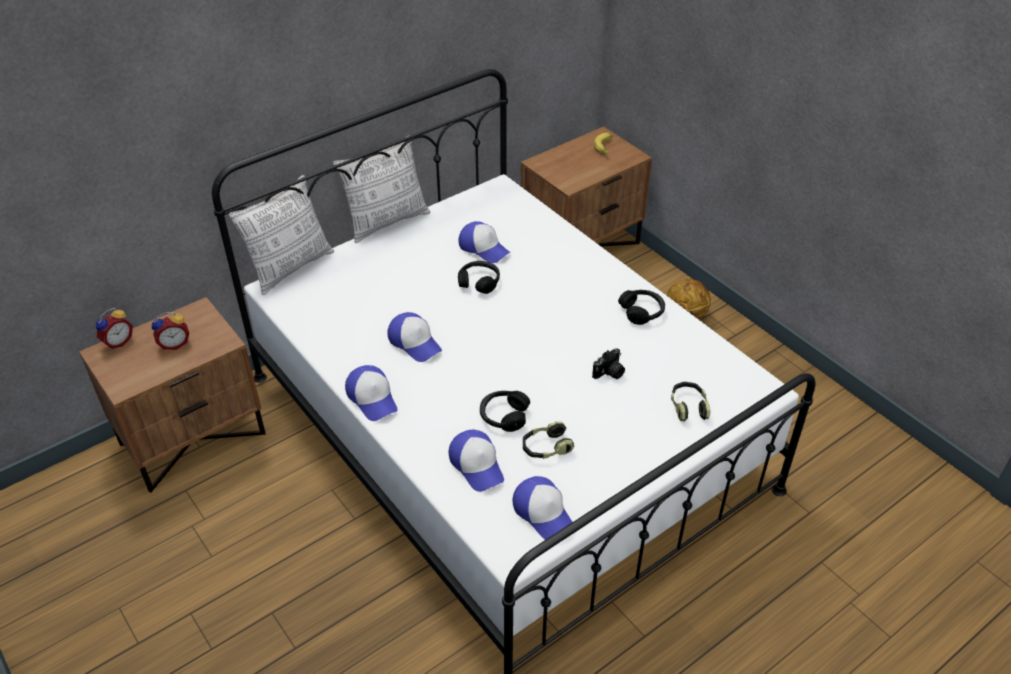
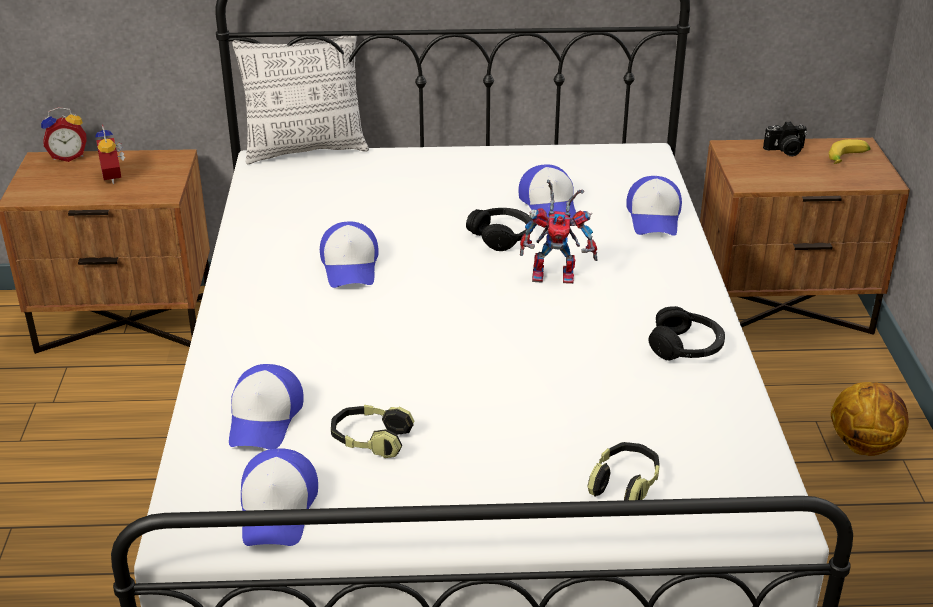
camera: 35 degrees right, 10 degrees down
alarm clock [152,312,189,350] -> alarm clock turned 60 degrees clockwise [95,124,125,184]
pillow [333,136,430,243] -> none
cap [345,365,397,421] -> cap moved to [626,176,682,236]
black headphones [480,391,530,432] -> none
camera [592,348,625,379] -> camera moved to [763,121,807,156]
none -> toy robot [520,179,597,284]

